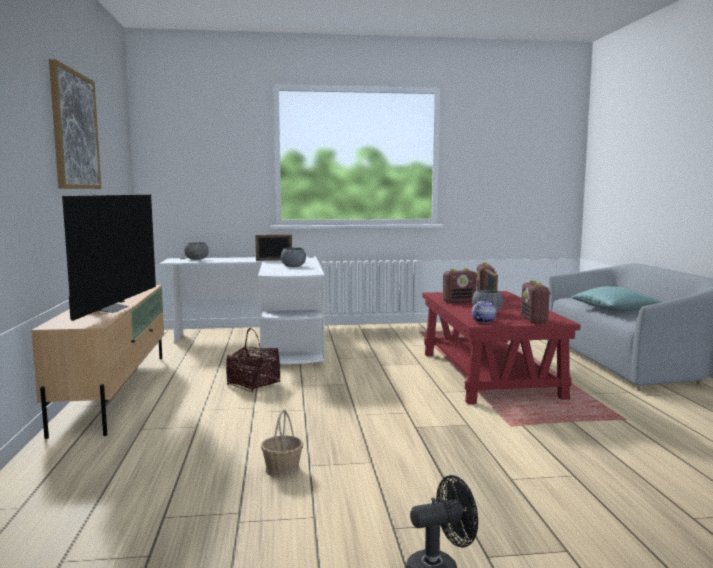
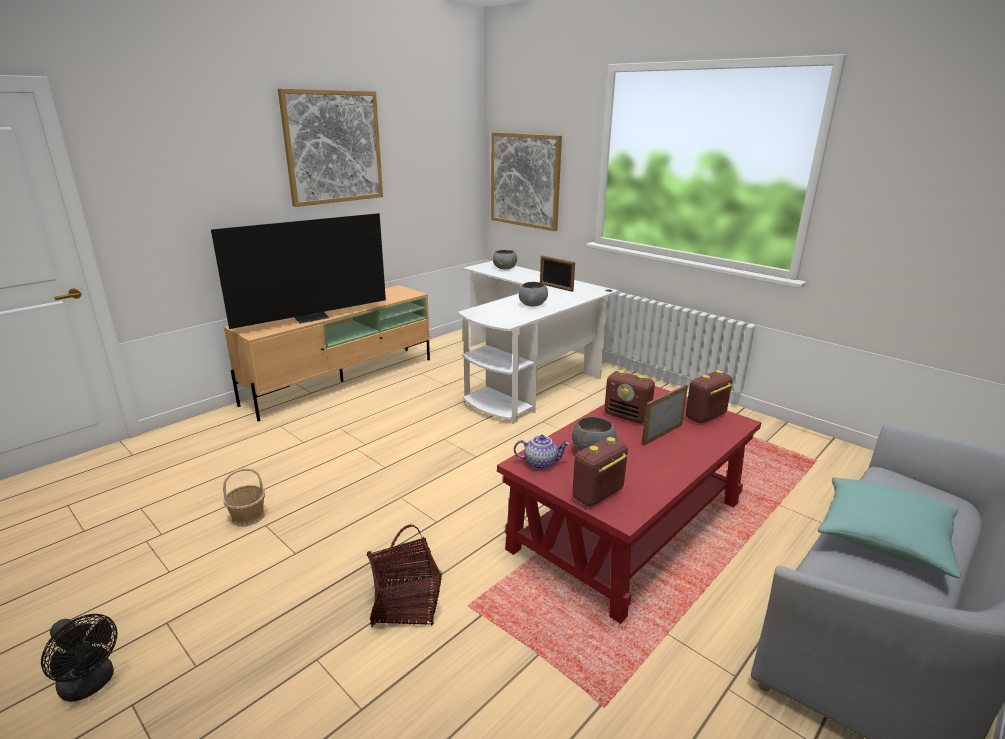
camera: 50 degrees right, 15 degrees up
basket [226,328,281,392] -> basket moved to [367,525,442,627]
none -> picture [491,132,562,231]

